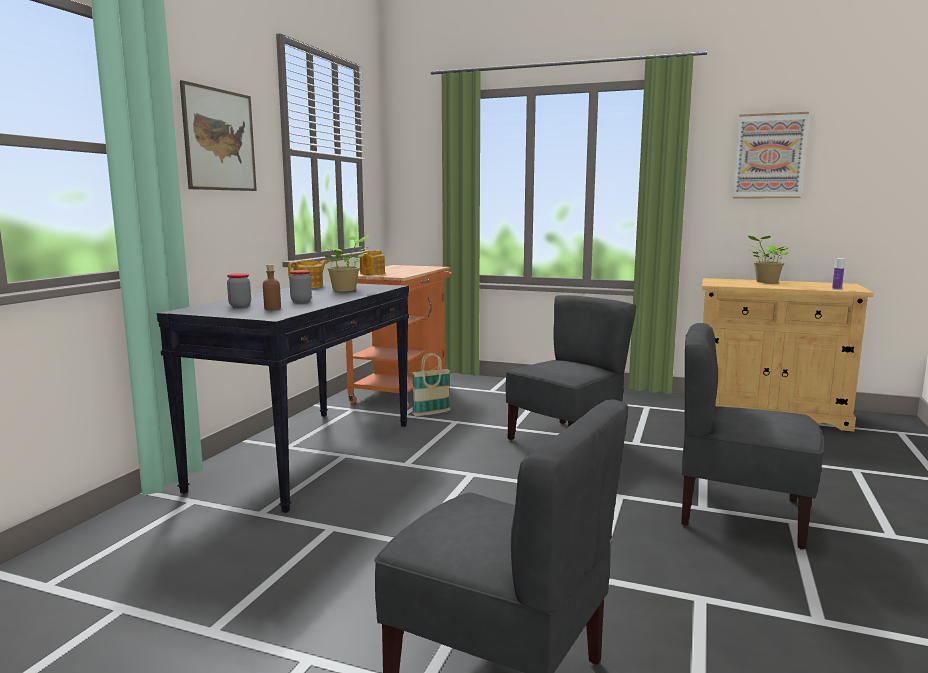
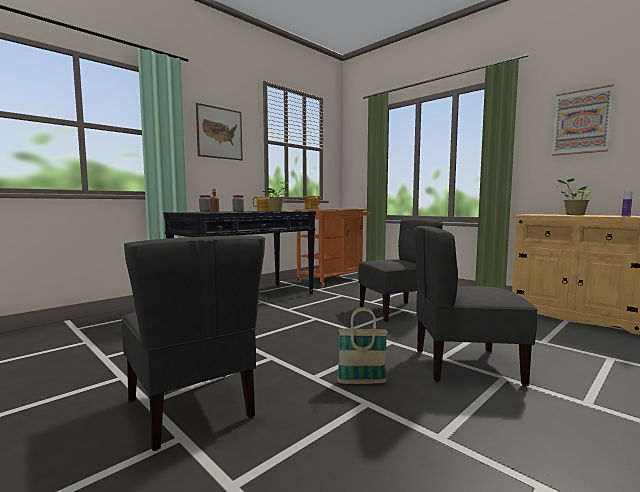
camera: 25 degrees right, 5 degrees down
basket [412,353,450,416] -> basket moved to [337,307,388,384]
grey chair [681,323,825,550] -> grey chair turned 45 degrees counterclockwise [414,226,538,386]

